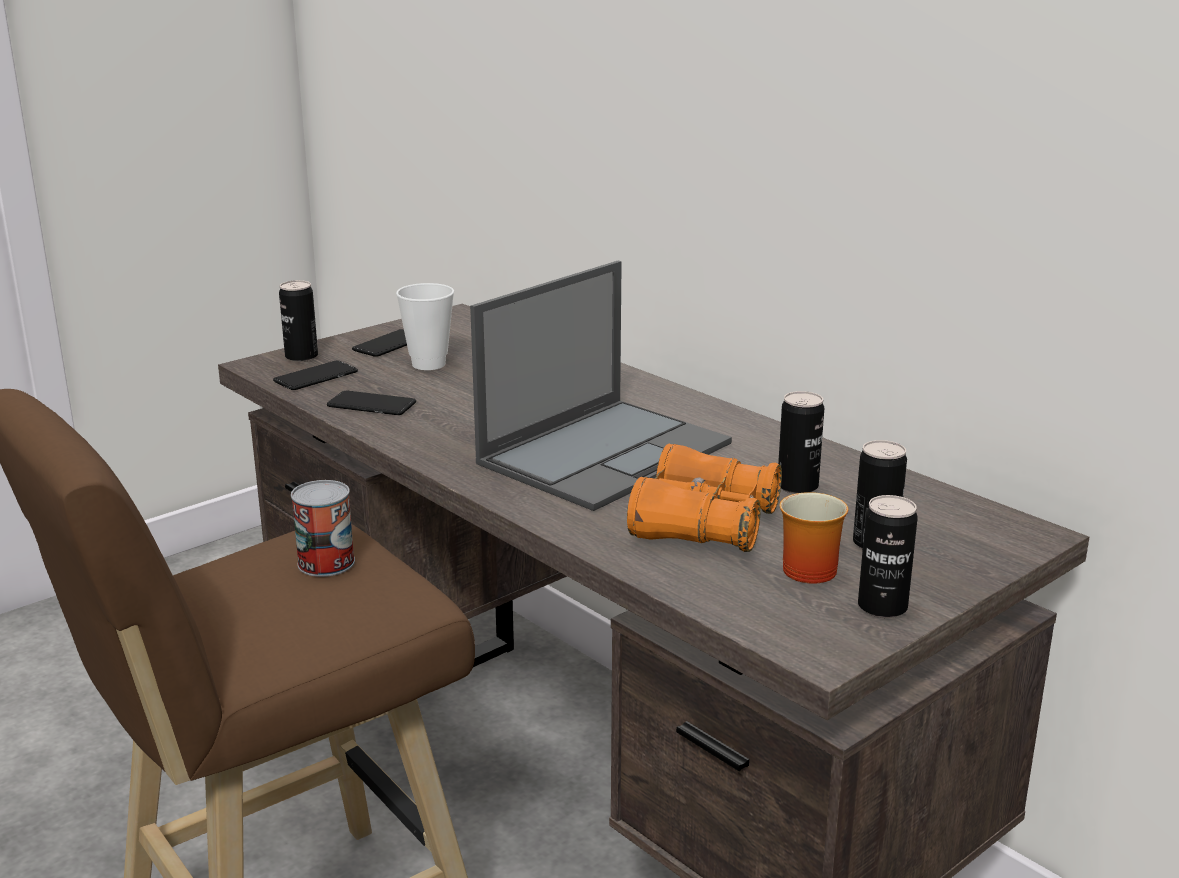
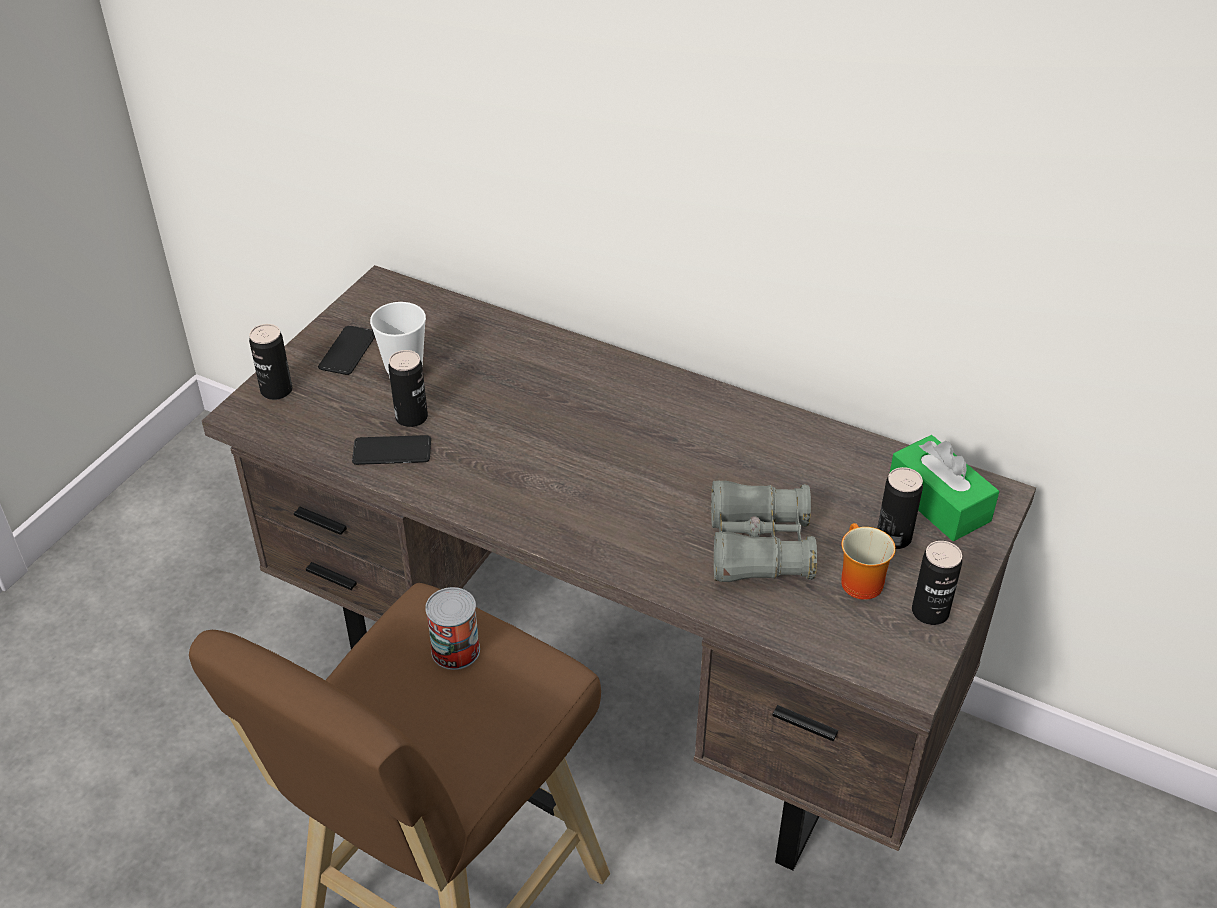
camera: 20 degrees left, 20 degrees up
phone [273,361,358,390] -> none
laptop [470,261,732,511] -> none
orange binoculars [627,444,782,552] -> grey binoculars [711,480,817,582]
can [778,391,824,494] -> can moved to [388,350,428,427]
none -> green tissue box [889,435,999,541]

